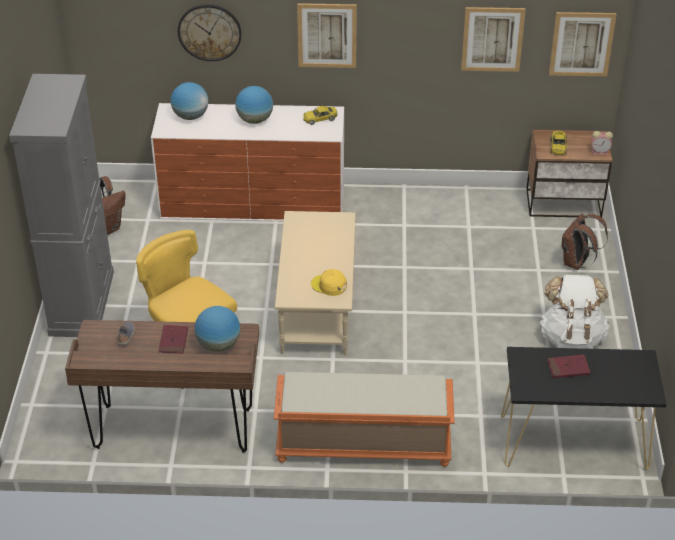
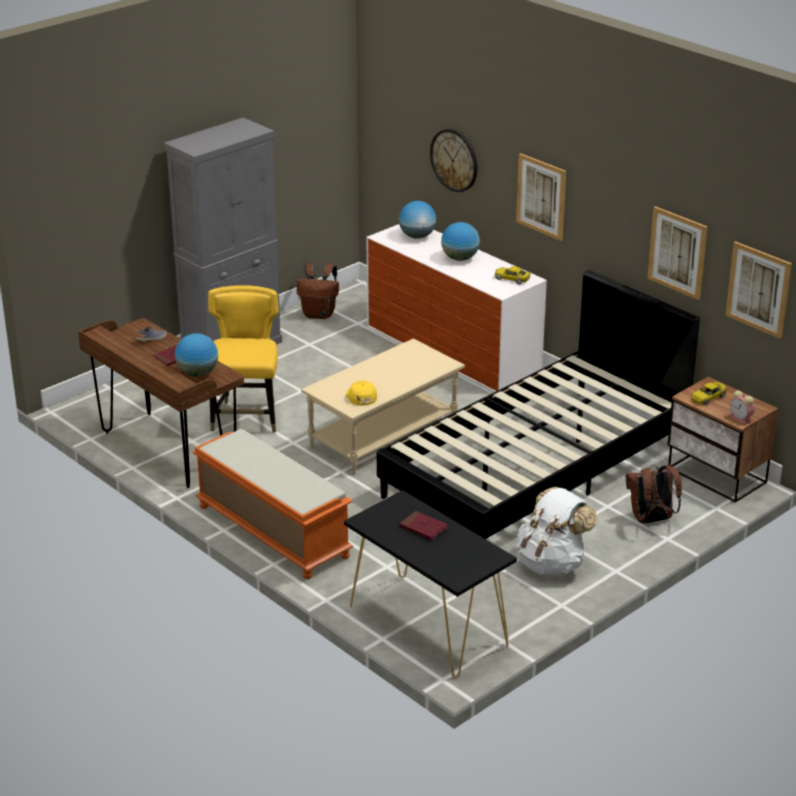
camera: 45 degrees right, 10 degrees down
none -> black bed [377,270,700,539]

